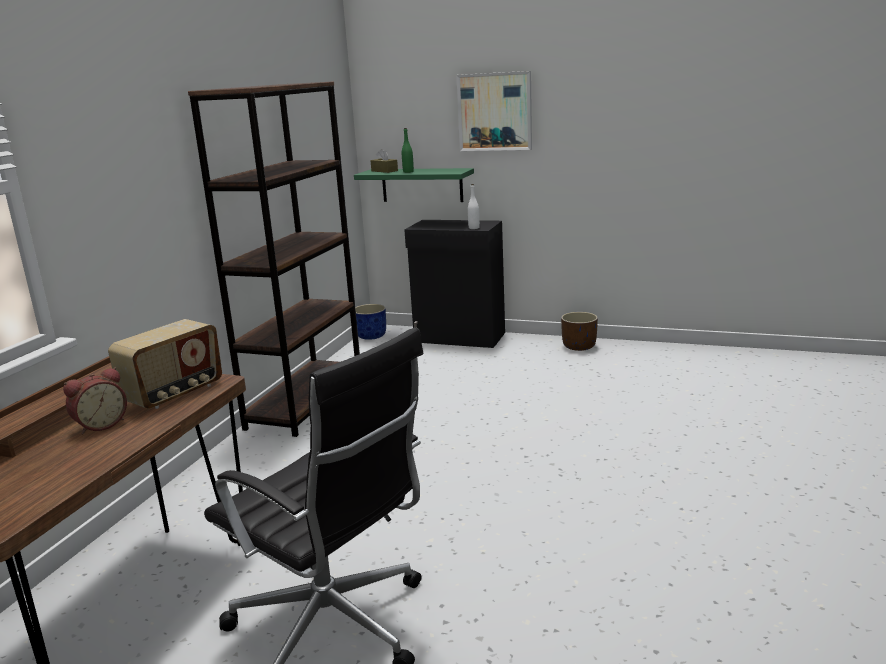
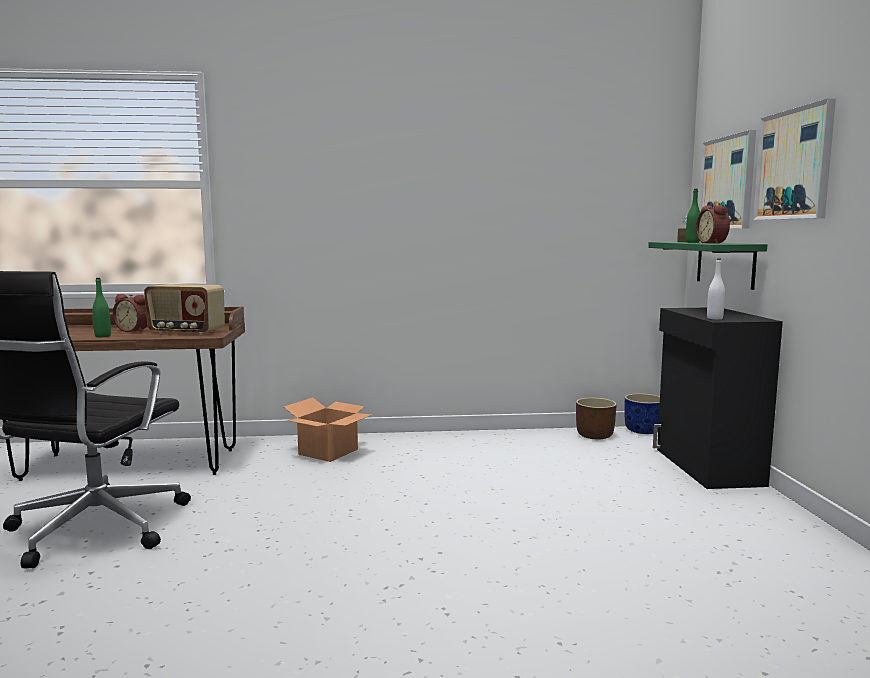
camera: 65 degrees right, 10 degrees down
brown bookcase [188,81,360,437] -> none
brown planter [561,312,598,351] -> brown planter moved to [576,398,617,439]
none -> green bottle [92,278,111,337]
none -> cardboard box [284,397,373,462]
none -> alarm clock [696,205,730,244]
none -> picture [699,130,756,229]

